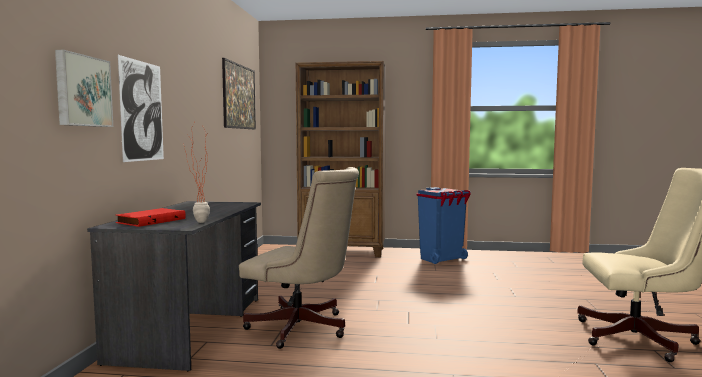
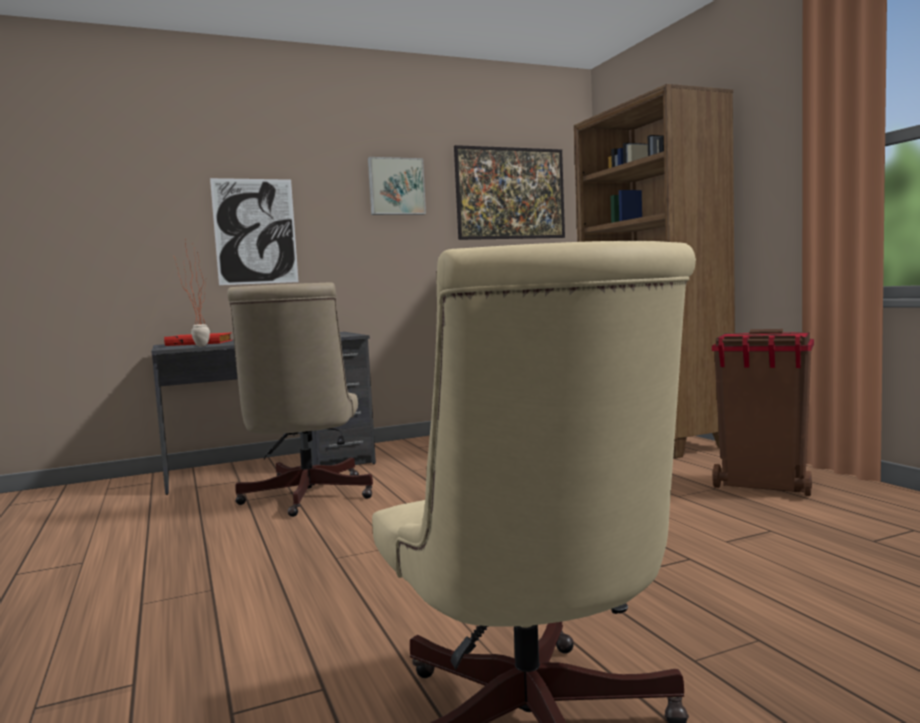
camera: 60 degrees right, 0 degrees up
picture [55,50,113,127] -> picture moved to [368,157,426,215]
blue trash can [417,187,471,264] -> brown trash can [712,329,814,496]

